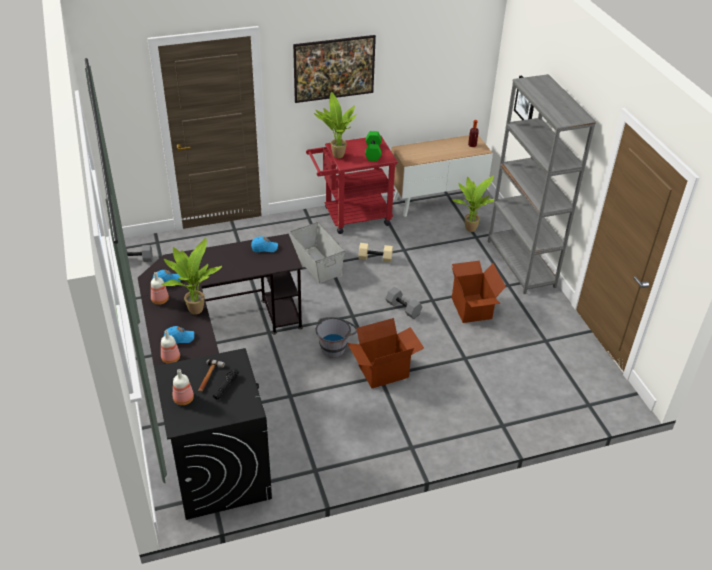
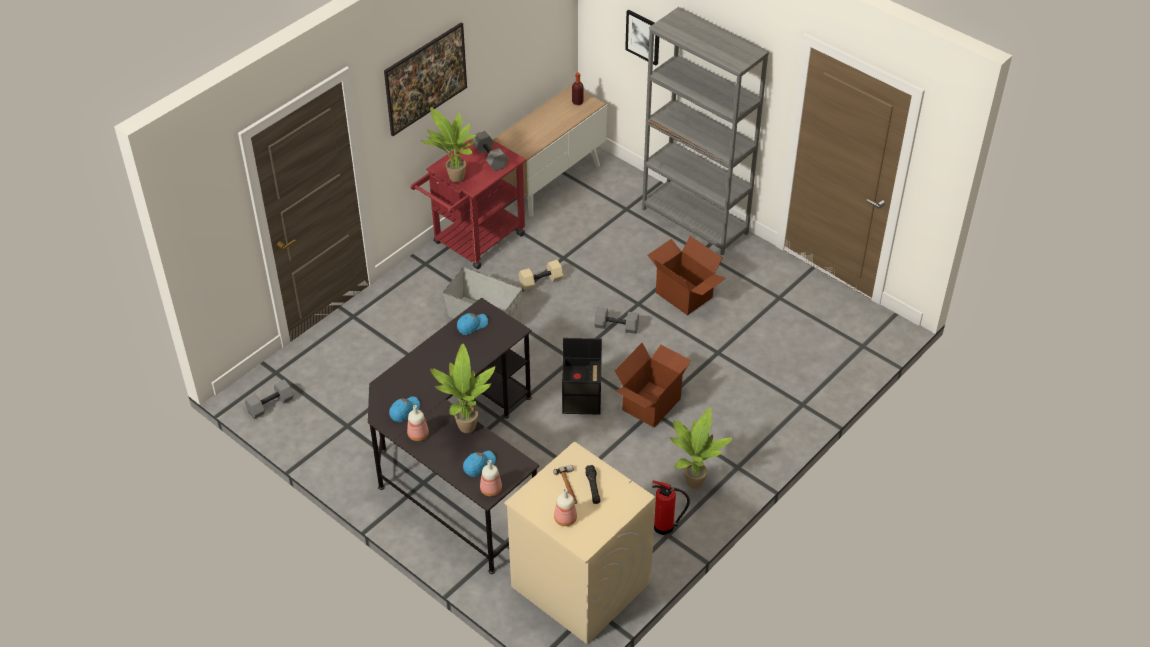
camera: 30 degrees left, 5 degrees up
black washing machine [154,348,272,520] -> beige washing machine [504,441,656,645]
grey bucket [316,317,357,358] -> black storage box [562,338,602,415]
green dumbbell [365,131,382,161] -> grey dumbbell [472,131,508,171]
potted plant [451,176,494,232] -> potted plant moved to [670,407,733,489]
none -> fire extinguisher [652,480,690,535]

